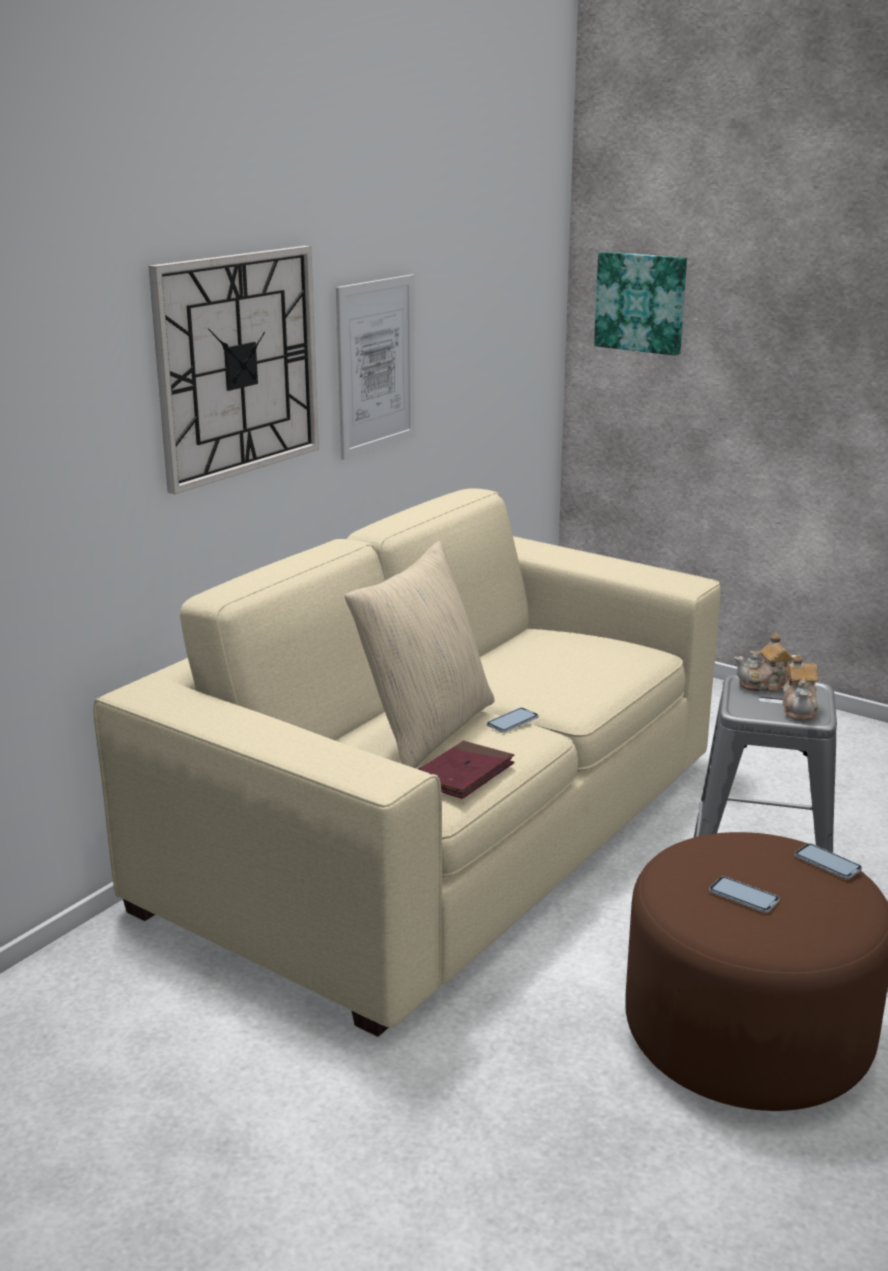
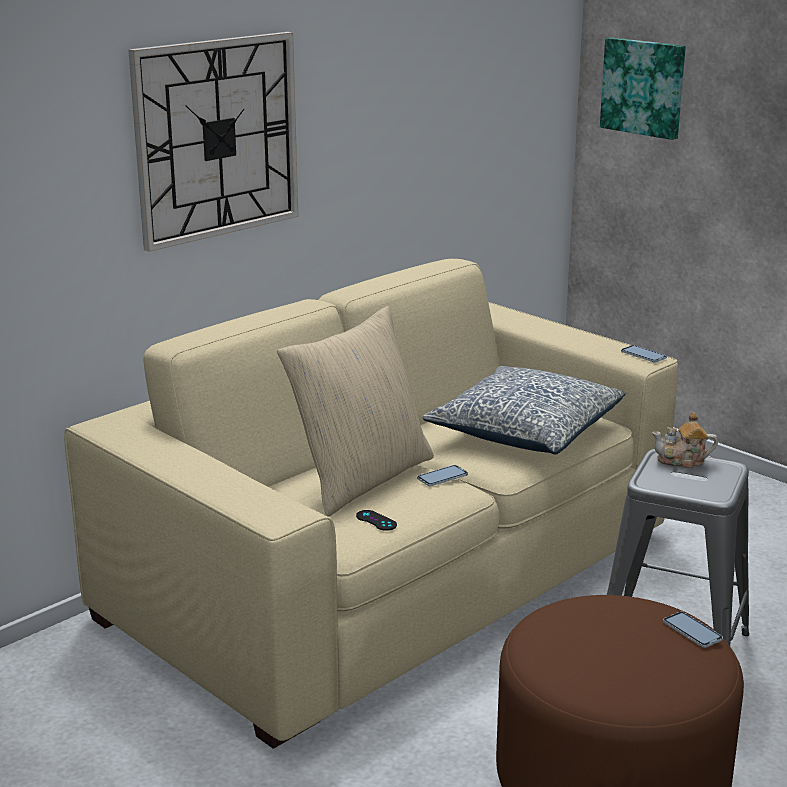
camera: 10 degrees right, 0 degrees up
picture [336,274,416,460] -> none
red book [418,741,514,799] -> black game controller [356,510,397,531]
phone [709,876,780,913] -> phone moved to [621,345,667,363]
teapot [782,655,819,721] -> none
none -> pillow [422,366,626,454]

